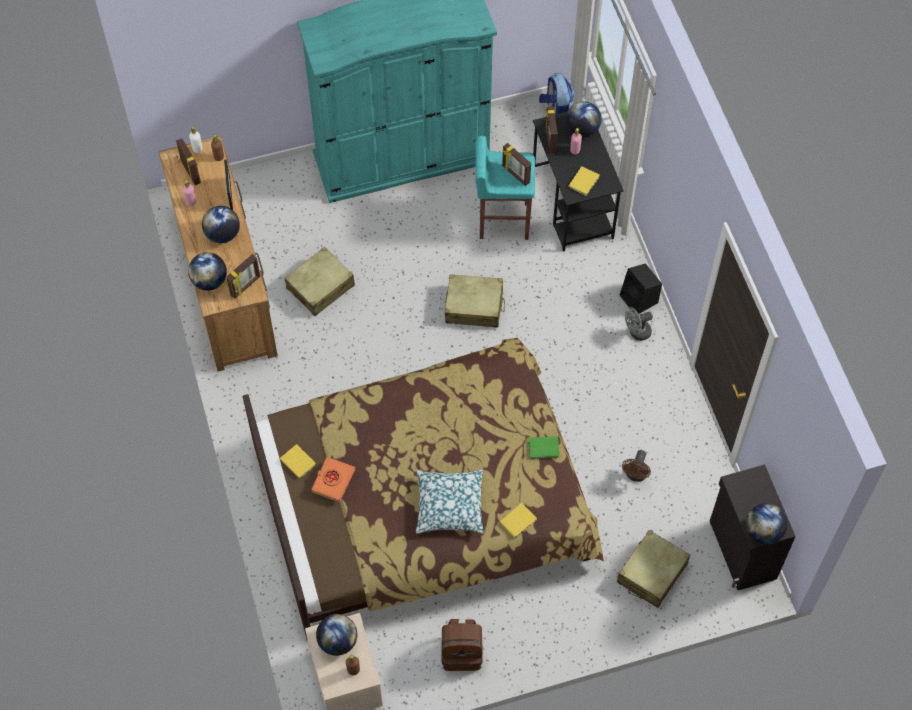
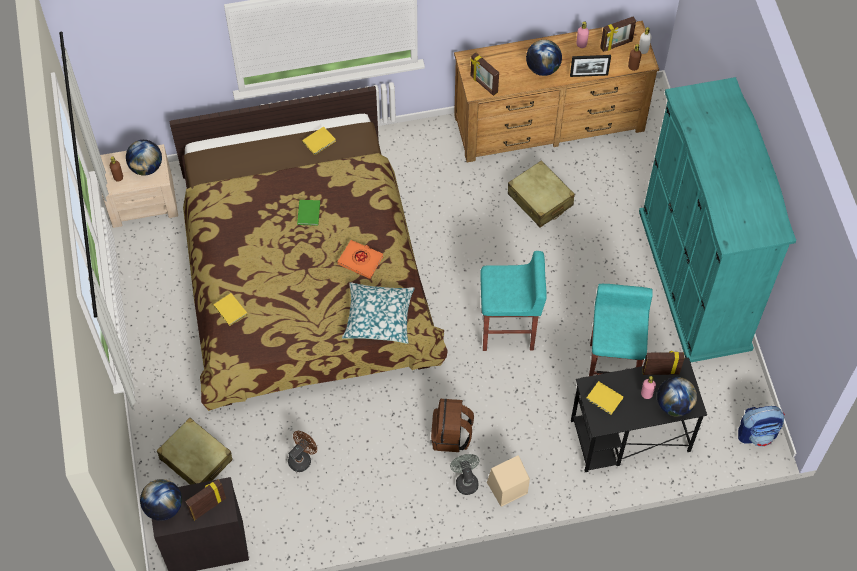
camera: 95 degrees right, 0 degrees up
globe [188,252,227,291] -> none
orange book [311,457,355,502] -> orange book moved to [337,240,383,279]
pillow [416,469,484,533] -> pillow moved to [342,282,415,344]
brown backpack [441,619,483,671] -> brown backpack moved to [431,399,474,452]
beige suitcase [445,274,505,328] -> turquoise stool [480,251,547,351]
picture frame [502,143,531,186] -> picture frame moved to [185,479,226,521]
green book [529,436,560,459] -> green book moved to [297,200,320,226]
black speaker [620,264,662,314] -> beige speaker [487,455,530,507]
brown fan [622,450,651,482] -> brown fan turned 105 degrees clockwise [288,431,317,472]

